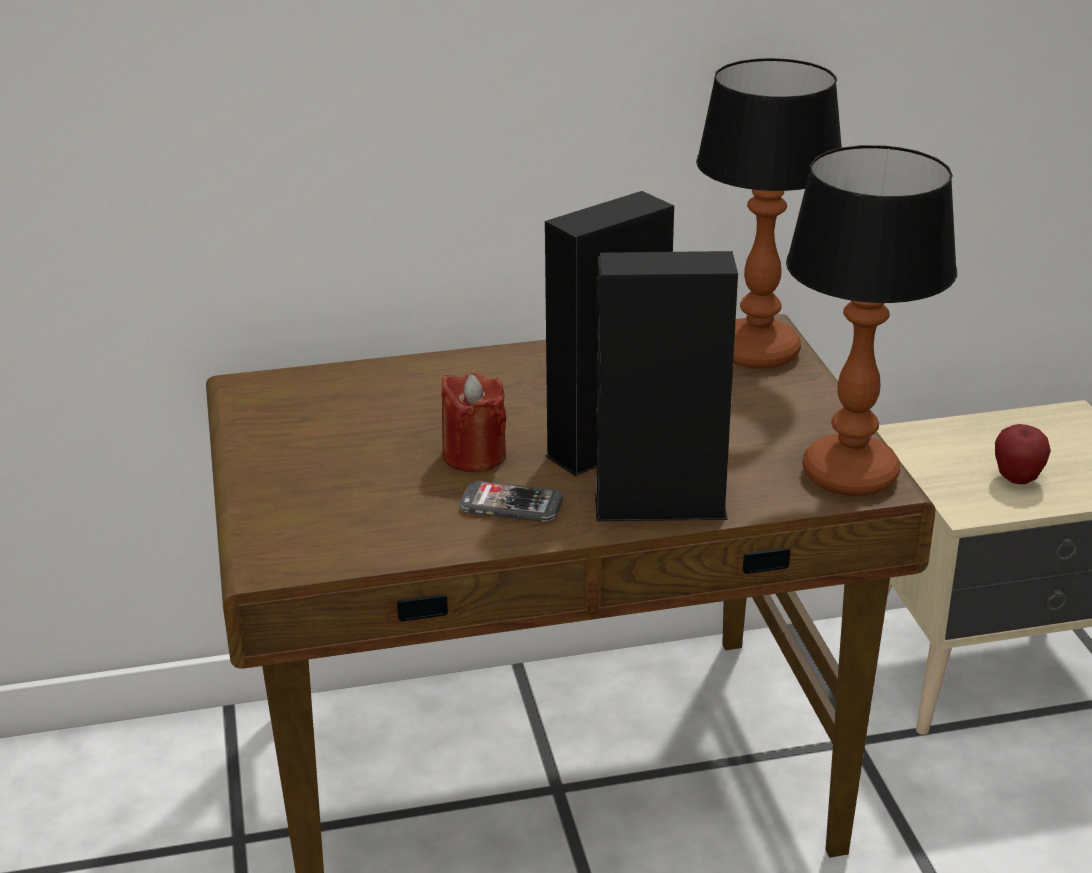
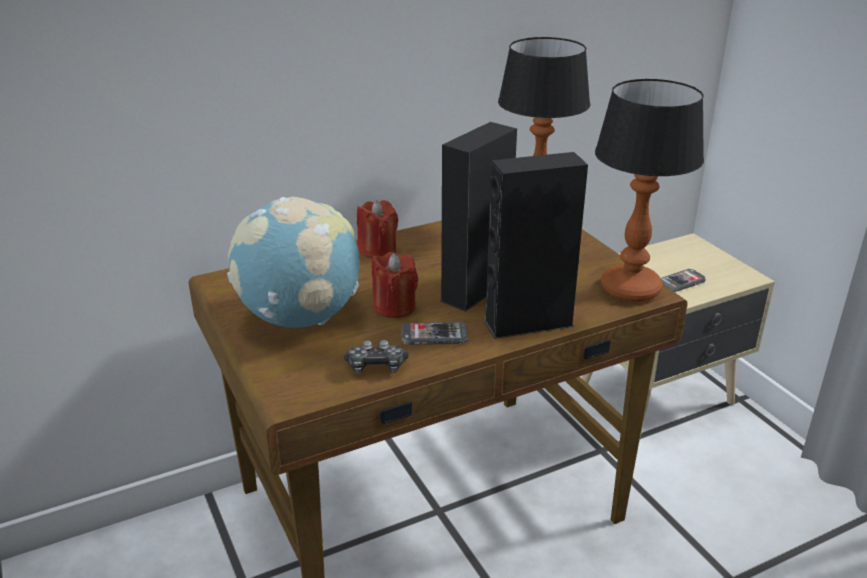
camera: 15 degrees left, 0 degrees up
apple [995,424,1051,484] -> phone [661,269,706,292]
none -> globe [227,197,360,328]
none -> game controller [344,340,409,374]
none -> red candle [357,200,398,258]

